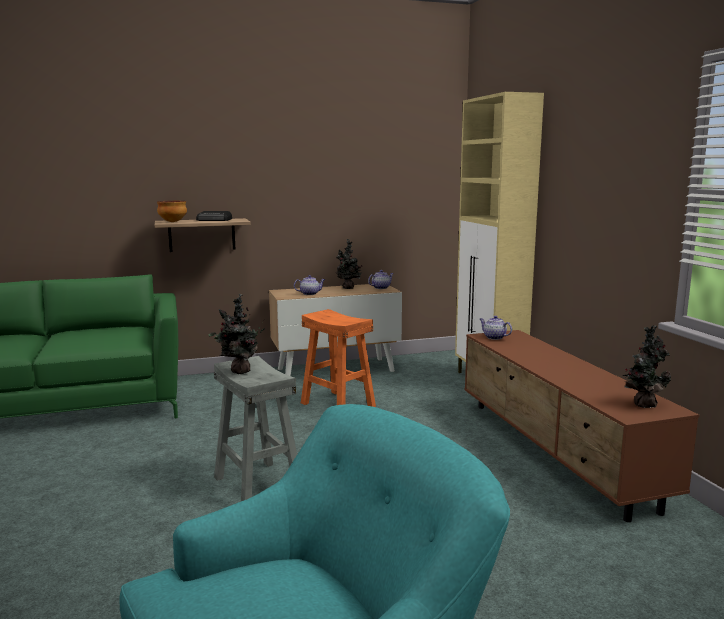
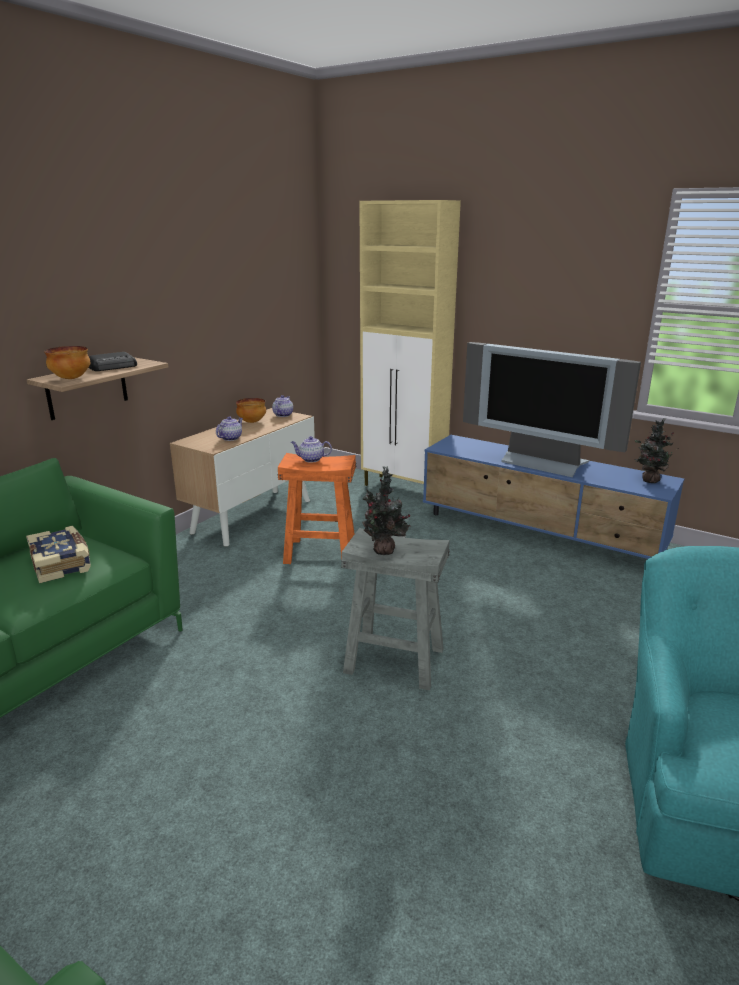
camera: 40 degrees left, 10 degrees up
potted plant [336,239,363,289] -> bowl [236,398,266,423]
brown tv stand [464,330,699,522] -> blue tv stand [423,435,684,559]
teapot [480,316,512,340] -> teapot moved to [291,436,332,462]
none -> book [26,526,91,583]
none -> television [463,342,641,477]

